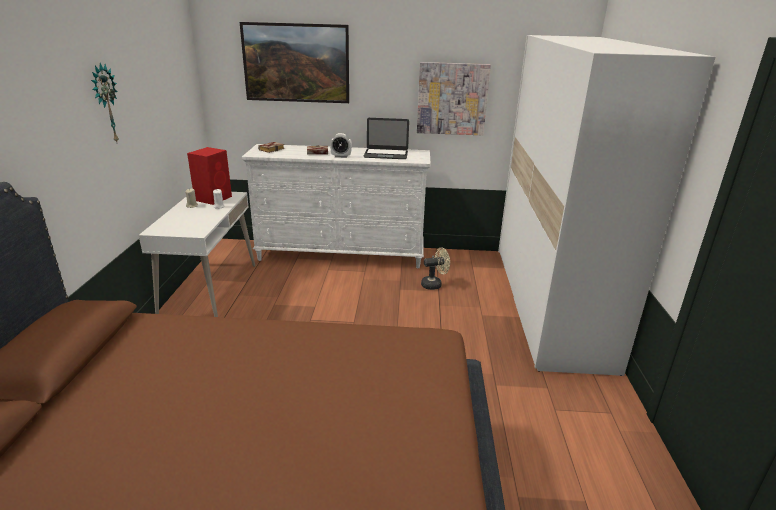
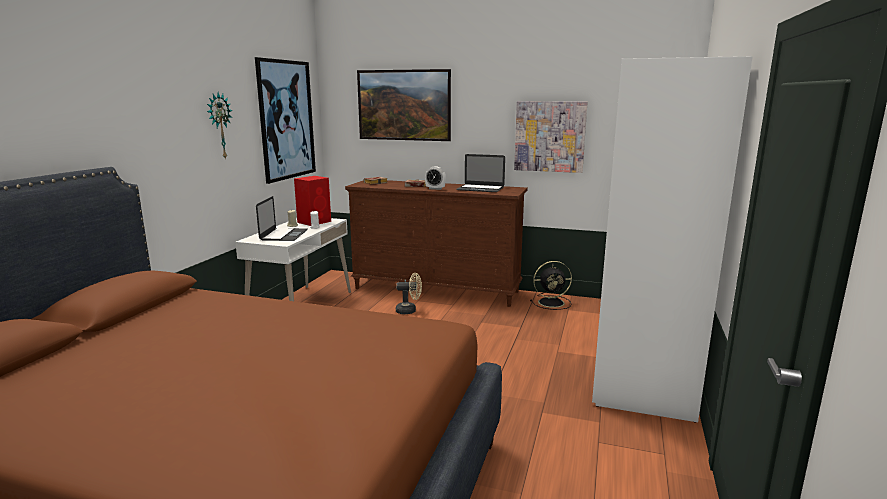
camera: 15 degrees right, 10 degrees down
white dresser [242,144,431,268] -> brown dresser [345,180,528,307]
beige fan [421,247,450,290] -> beige fan moved to [396,273,422,314]
none -> picture [255,57,316,184]
none -> laptop [256,196,308,241]
none -> black fan [530,261,572,310]

